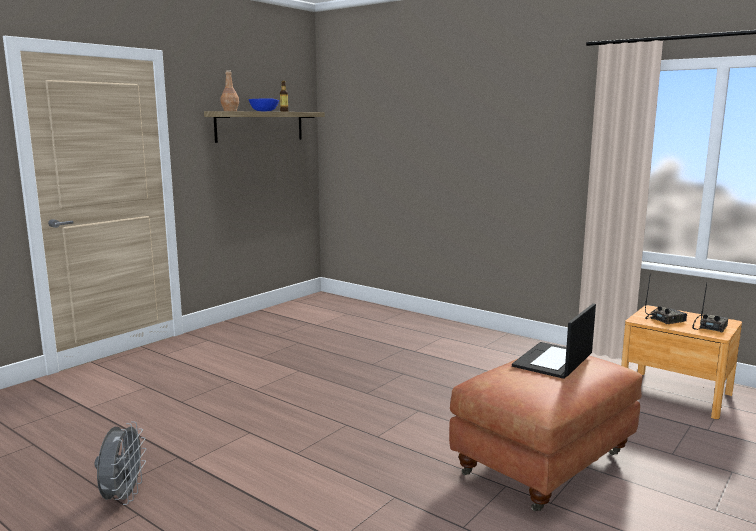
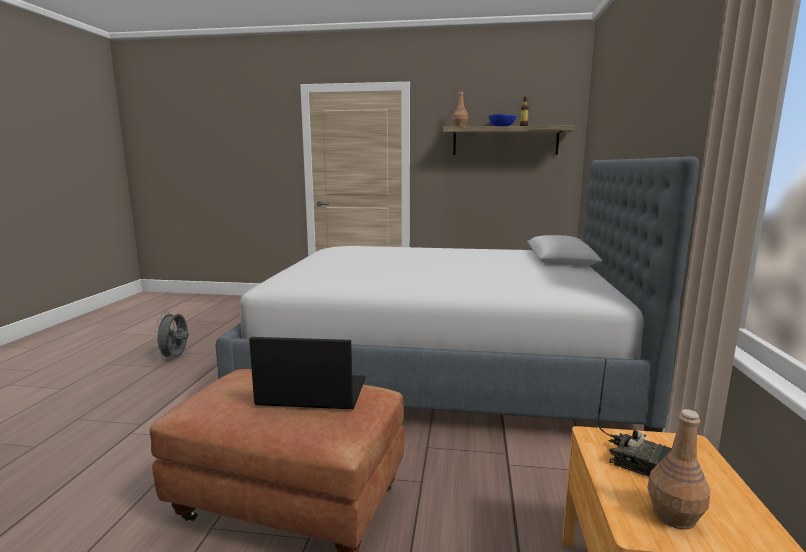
camera: 60 degrees right, 0 degrees up
grey fan [95,421,146,505] -> grey fan turned 120 degrees clockwise [154,311,189,360]
radio [692,283,728,332] -> brown bottle [647,409,710,529]
none -> bed [216,156,699,432]

